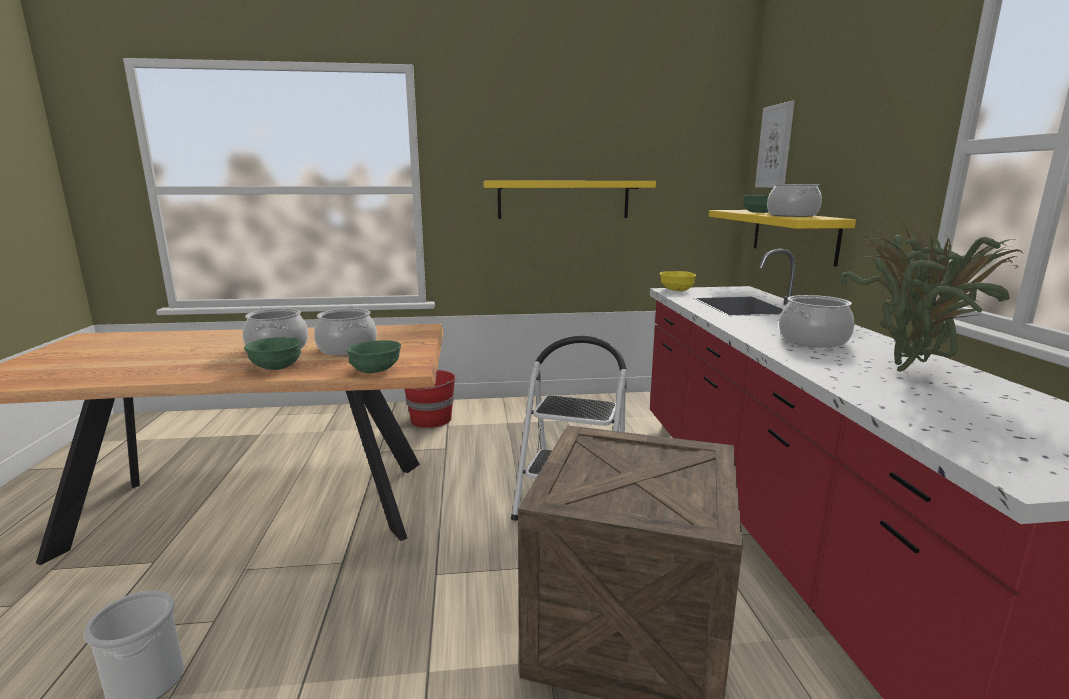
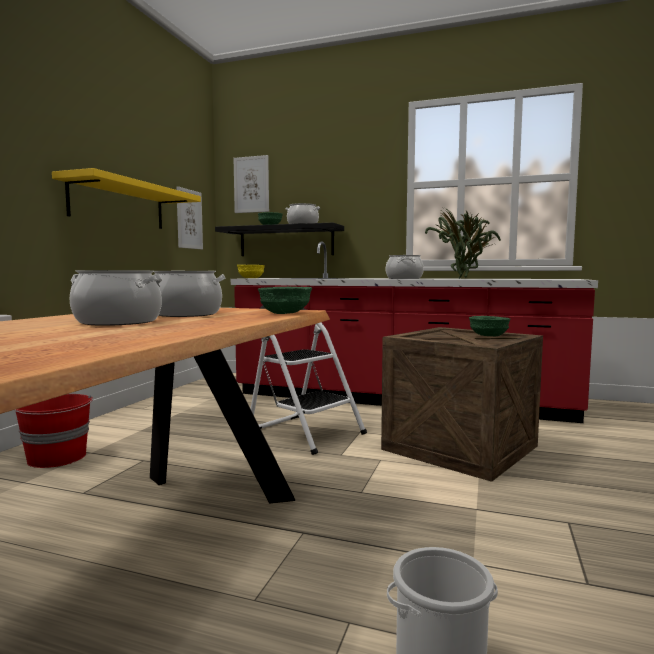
camera: 65 degrees left, 10 degrees down
green bowl [244,337,301,370] -> green bowl moved to [469,316,510,336]
yellow shelf [709,210,856,267] -> black shelf [215,223,344,256]
none -> picture [176,186,203,249]

